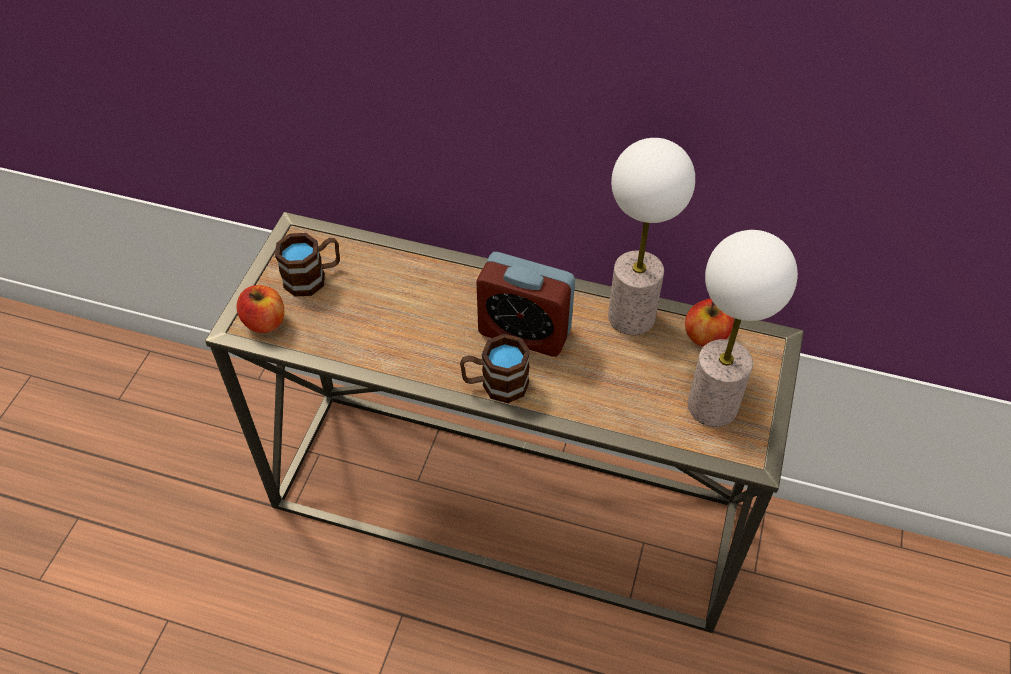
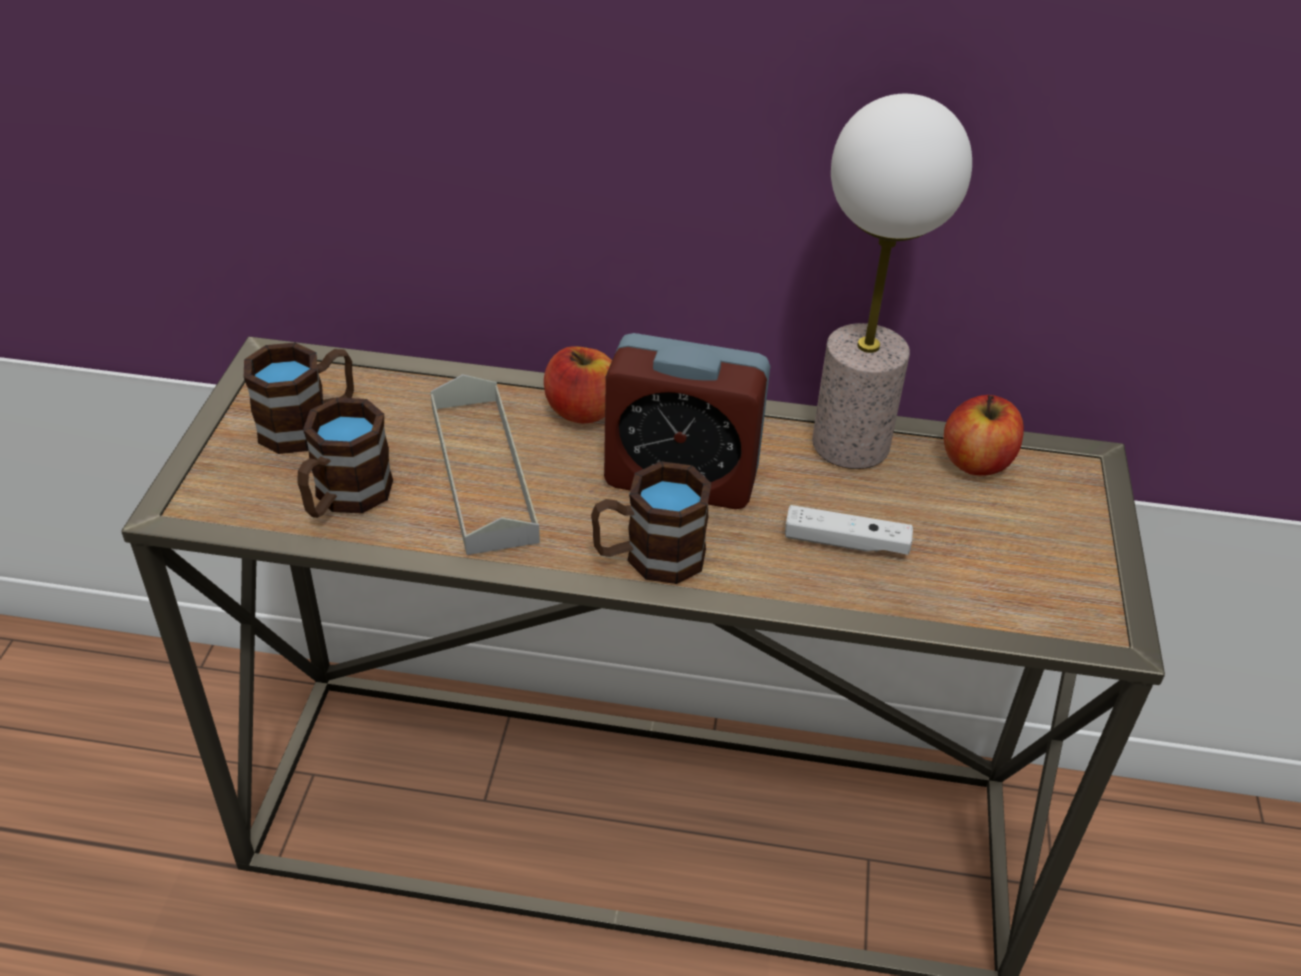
camera: 10 degrees left, 10 degrees down
apple [237,285,284,333] -> apple moved to [544,346,612,424]
table lamp [688,230,798,427] -> none
none -> brown mug [298,397,393,518]
none -> grey tray [430,374,540,555]
none -> white game controller [785,505,913,555]

